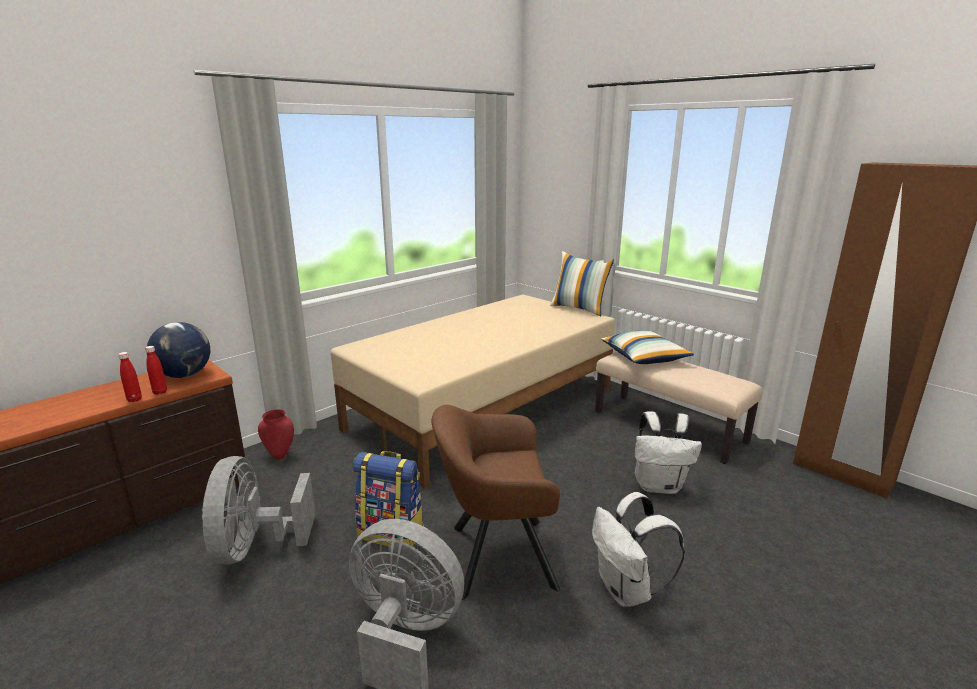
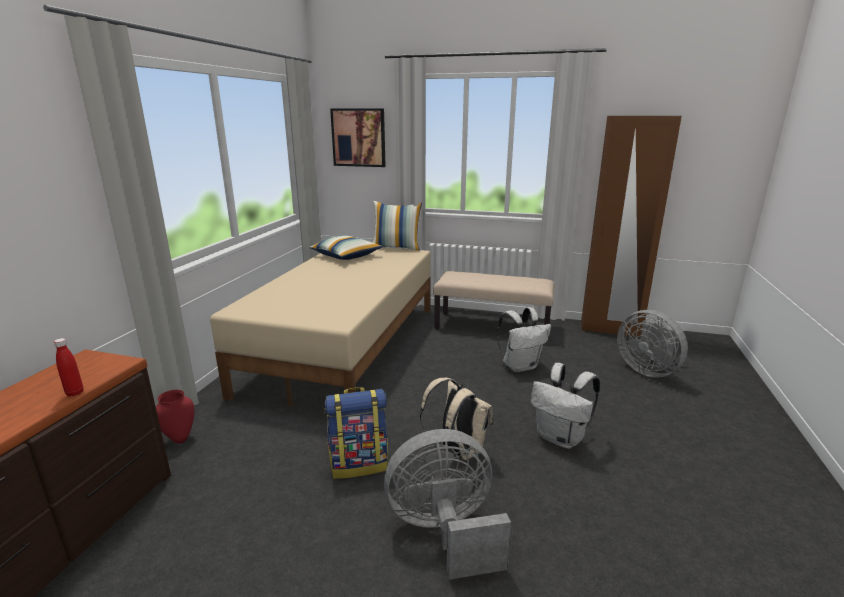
camera: 30 degrees left, 0 degrees up
red bottle [118,352,142,402] -> none
globe [147,322,210,378] -> none
grey fan [202,456,316,565] -> grey fan moved to [617,310,688,377]
brown armchair [432,405,560,600] -> beige backpack [420,378,493,460]
pillow [601,330,694,364] -> pillow moved to [309,235,383,260]
none -> picture [330,108,386,167]

